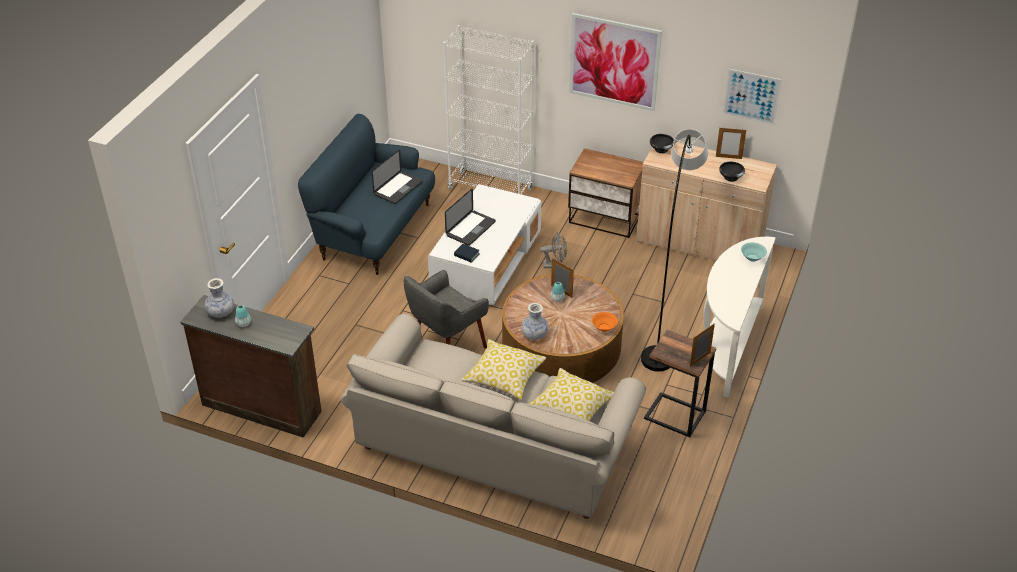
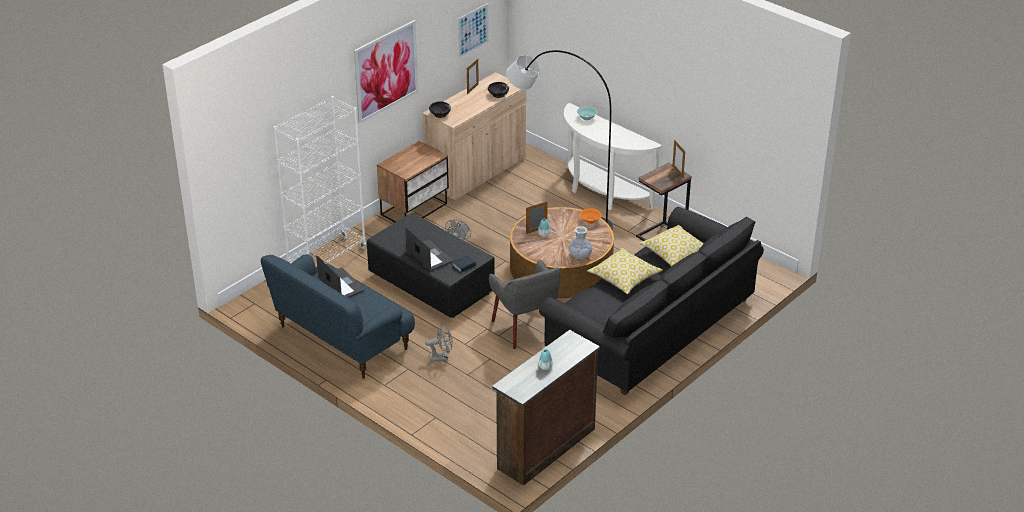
camera: 70 degrees left, 5 degrees down
vase [205,278,234,318] -> none
beige sofa [341,314,646,519] -> black sofa [539,207,764,395]
white coffee table [428,184,541,306] -> black coffee table [367,213,495,318]
none -> grey fan [425,325,453,362]

